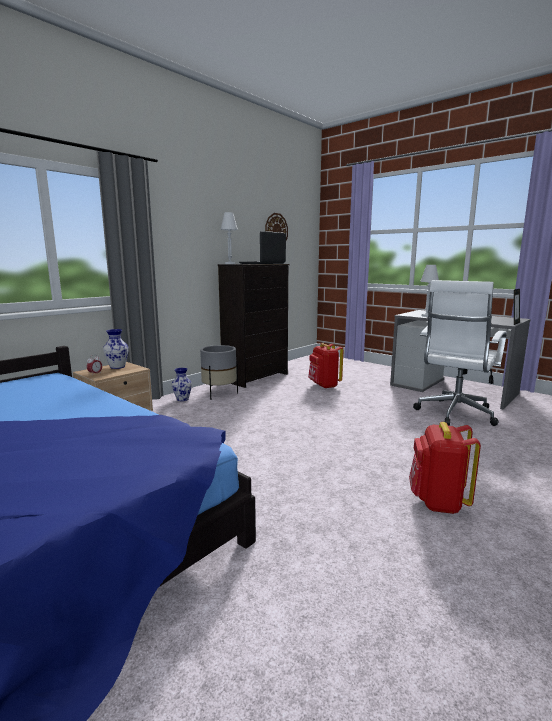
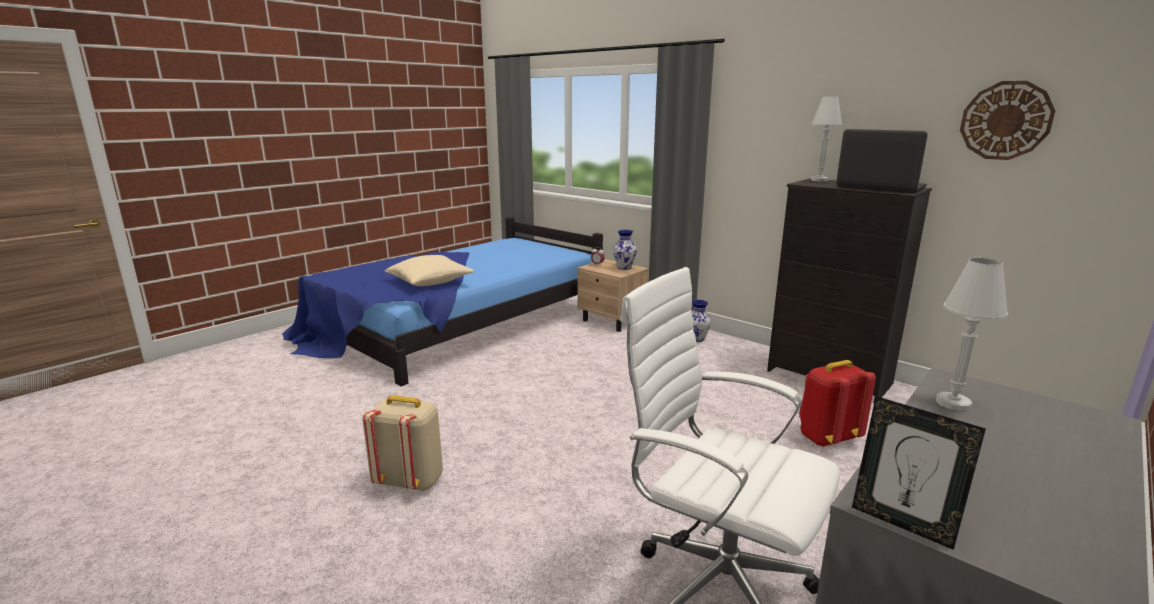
camera: 90 degrees right, 5 degrees up
grey planter [200,345,238,400] -> none
red backpack [409,422,481,514] -> beige backpack [362,395,443,491]
none -> beige pillow [385,255,475,286]

